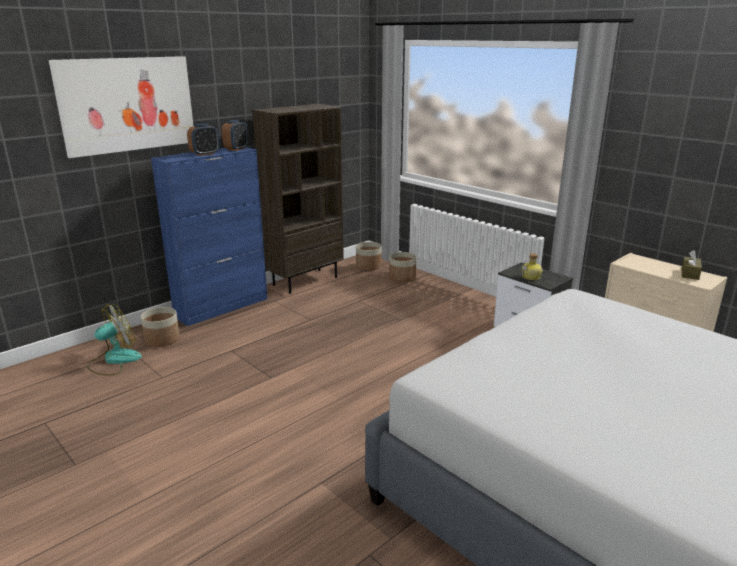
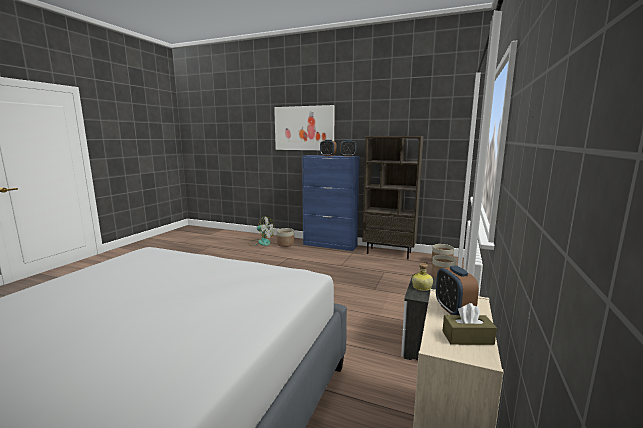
camera: 65 degrees right, 10 degrees down
none -> alarm clock [436,266,479,315]

